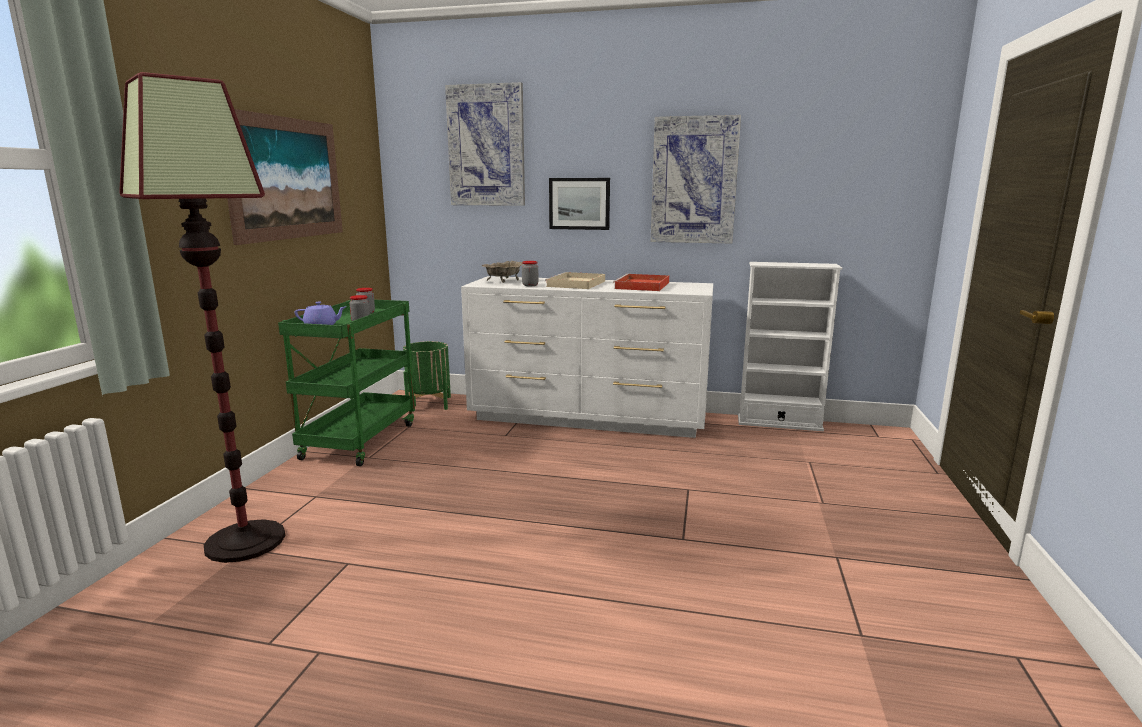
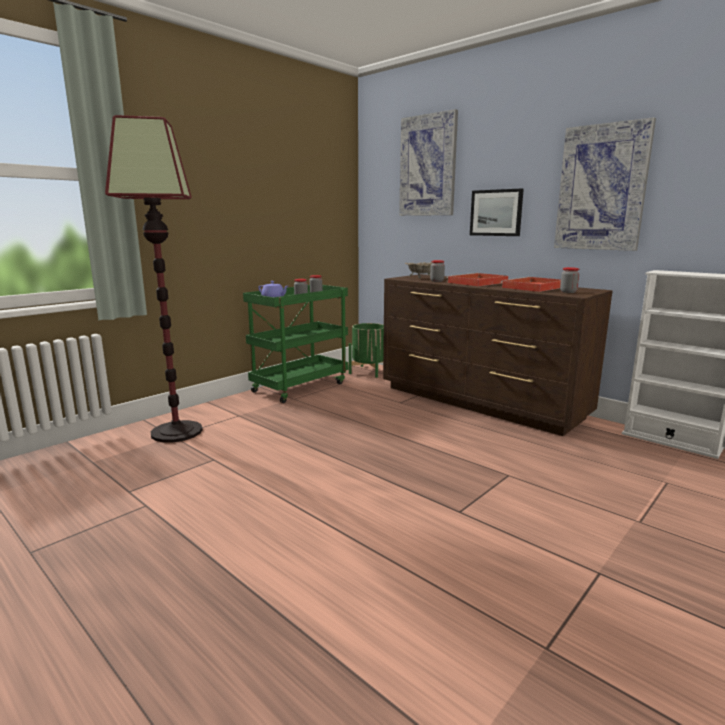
camera: 30 degrees right, 0 degrees up
picture [227,109,343,245] -> none
white dresser [461,276,713,438] -> brown dresser [383,274,613,436]
beige tray [545,272,605,289] -> red tray [447,273,509,286]
none -> jar [560,267,580,293]

